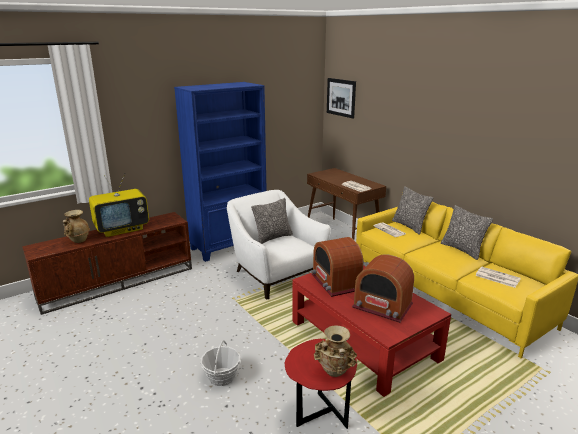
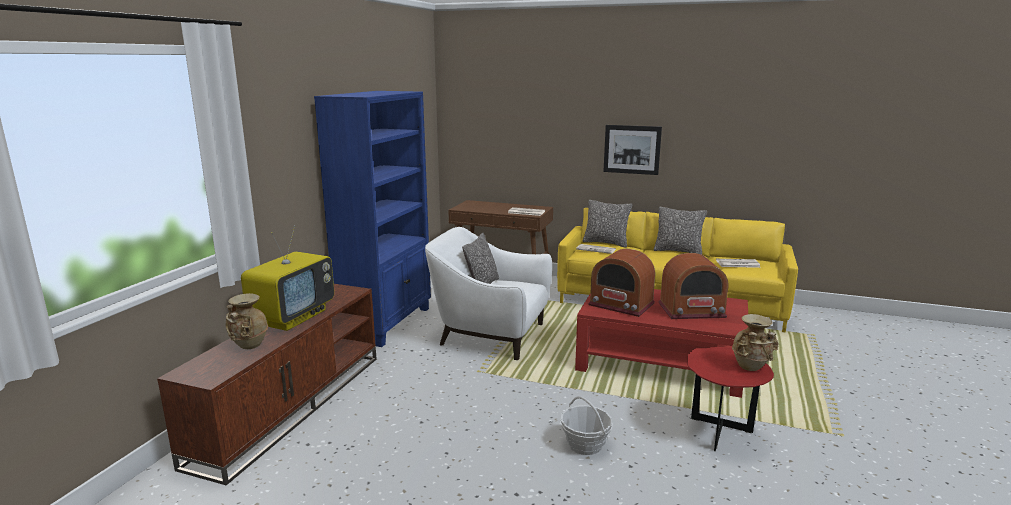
camera: 35 degrees left, 5 degrees down
picture [327,78,356,118] -> picture moved to [603,125,662,175]

